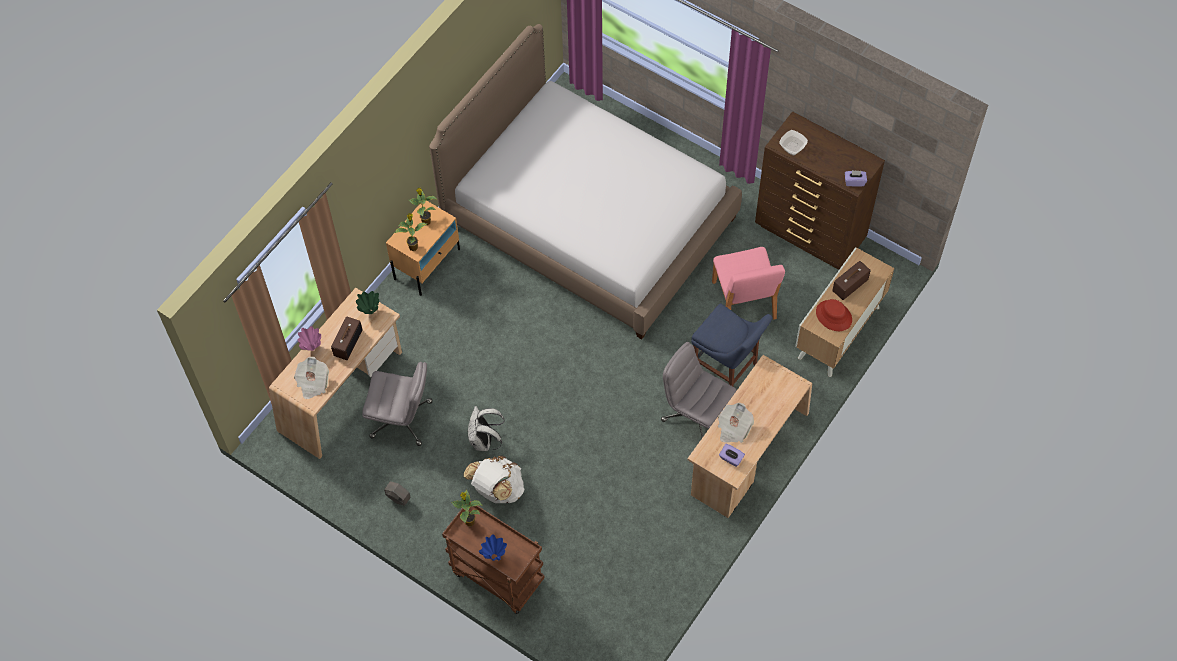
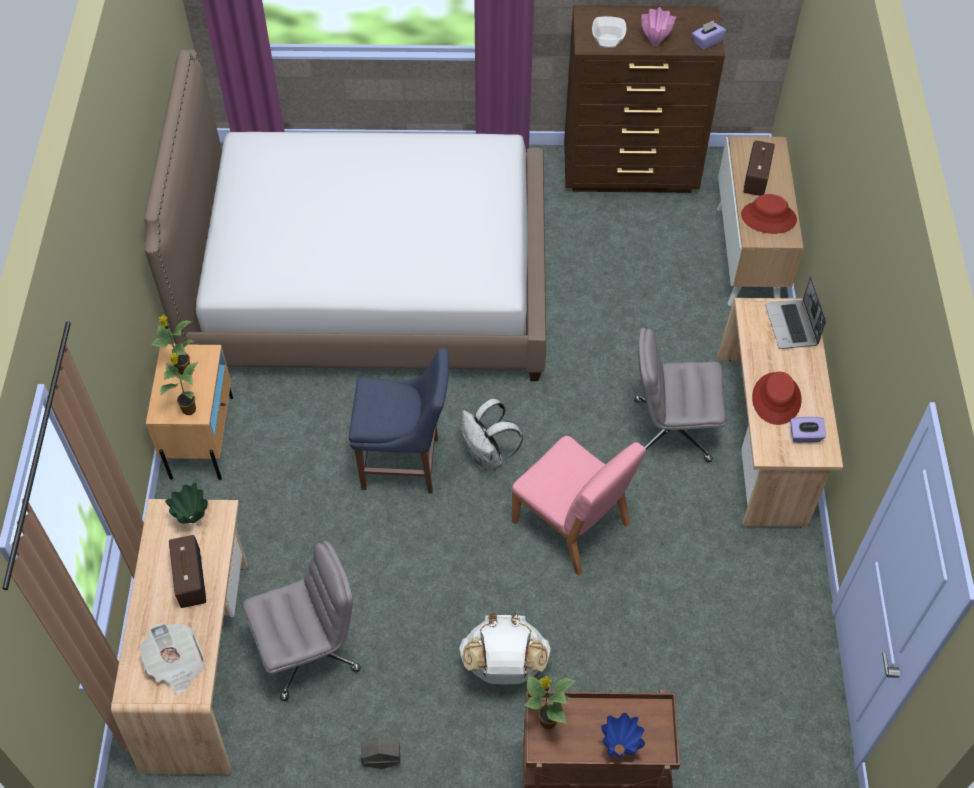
camera: 35 degrees left, 5 degrees down
pink vase [298,326,321,351] -> pink vase moved to [641,7,676,46]
white backpack [468,406,505,451] -> white backpack moved to [461,399,523,471]
blue chair [691,303,772,386] -> blue chair moved to [349,348,449,494]
pink chair [712,247,785,320] -> pink chair moved to [511,436,646,575]
newspaper [718,403,754,443] -> red hat [752,372,802,425]
none -> laptop [765,276,826,349]

